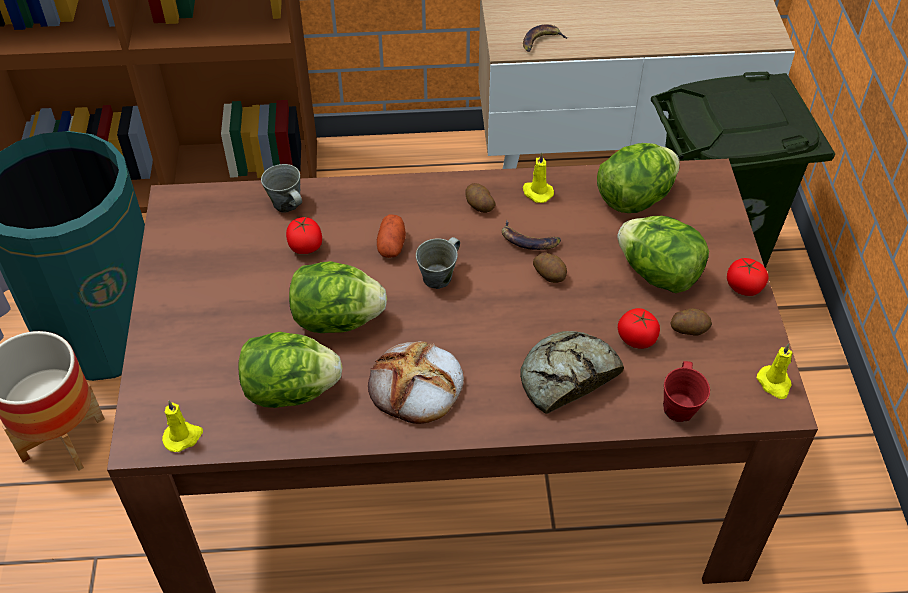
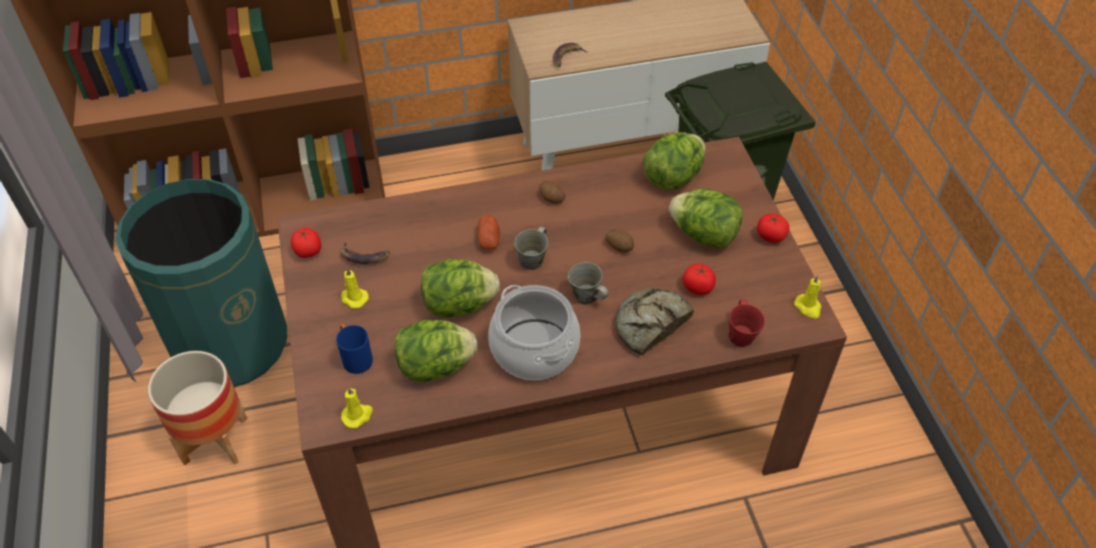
camera: 10 degrees left, 0 degrees up
grey mug [261,164,302,213] -> grey mug moved to [568,262,609,305]
tomato [286,217,322,254] -> tomato moved to [291,228,321,258]
bread [368,341,464,424] -> cooking pot [488,285,580,380]
banana [502,219,561,250] -> banana moved to [340,241,390,264]
yellow candle [523,152,554,203] -> yellow candle moved to [341,267,369,309]
potato [671,308,712,336] -> none
none -> blue mug [336,324,373,374]

